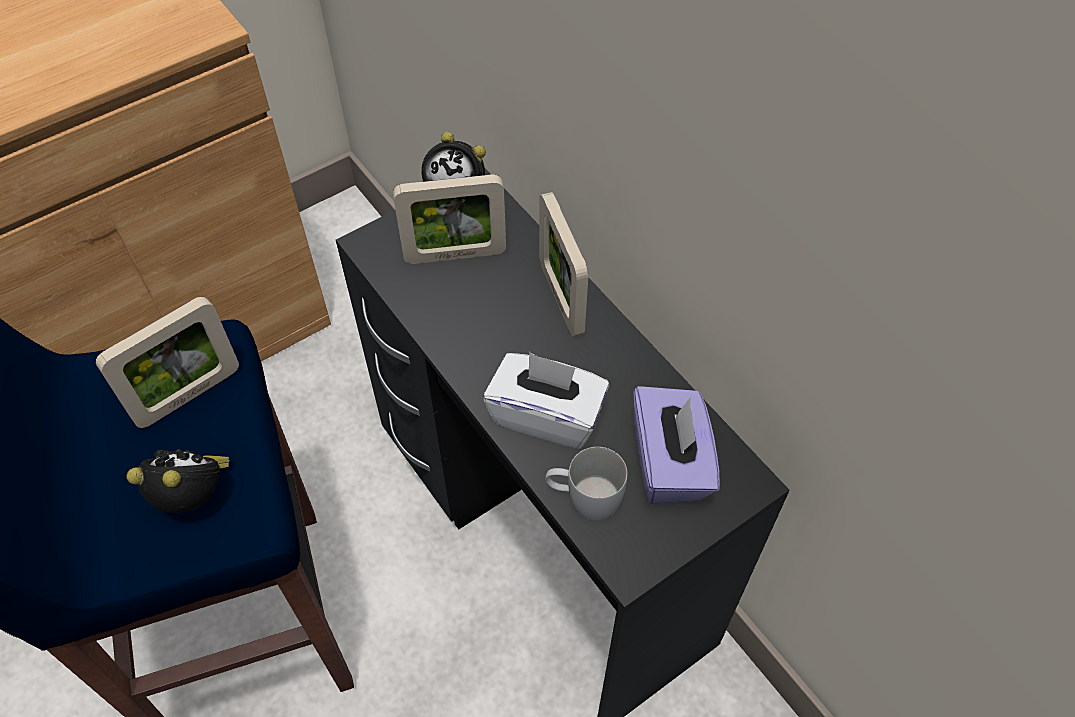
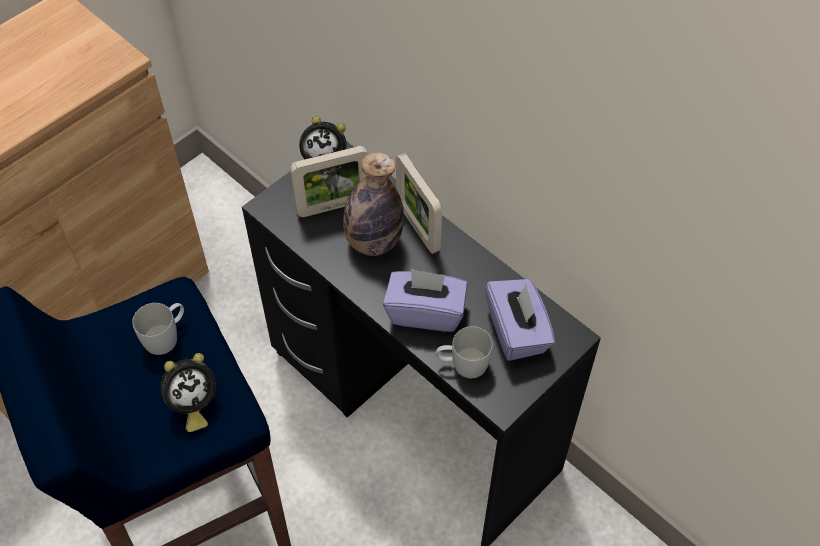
camera: 10 degrees left, 0 degrees up
picture frame [96,297,239,428] -> white mug [132,303,184,355]
alarm clock [126,449,230,513] -> alarm clock turned 150 degrees clockwise [161,353,216,432]
white tissue box [483,352,609,449] -> purple tissue box [383,269,467,332]
none -> bottle [343,152,404,256]

